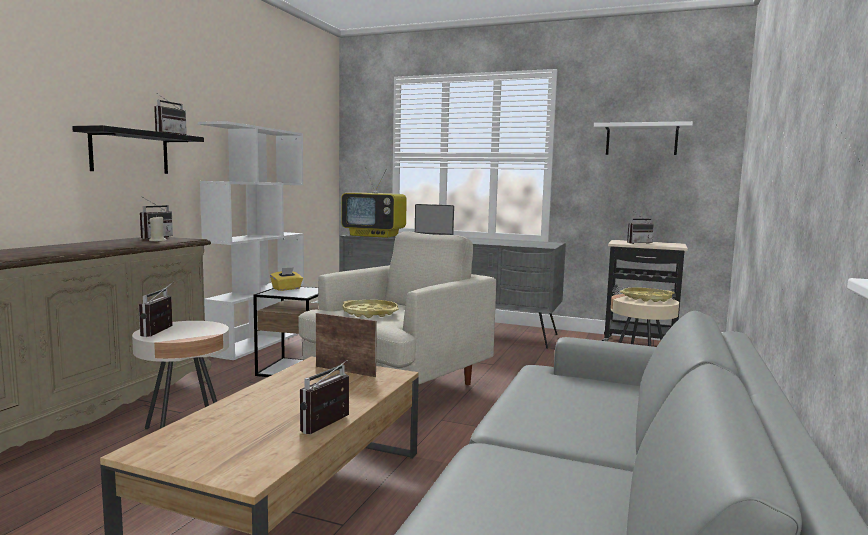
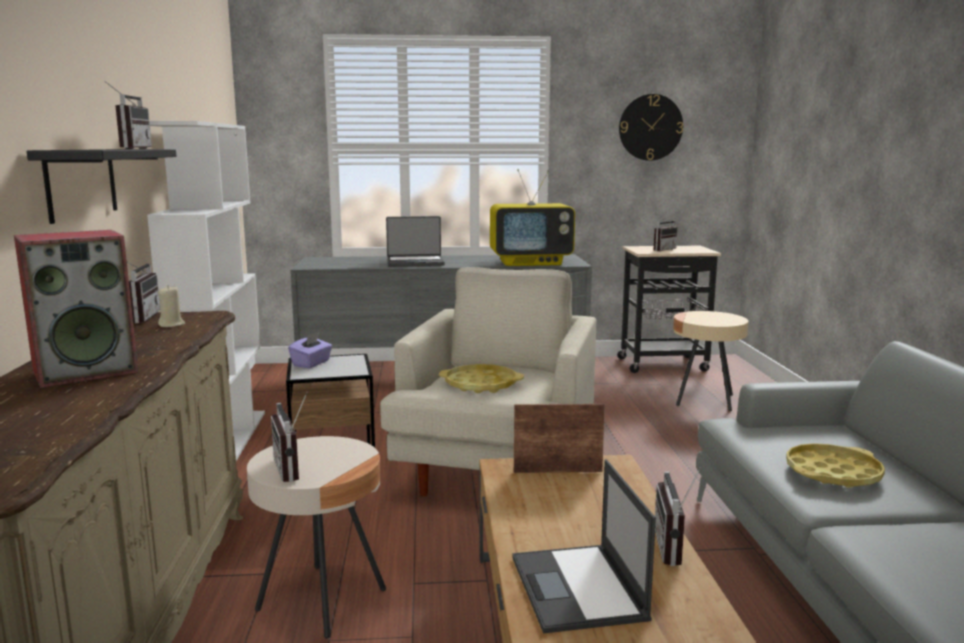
camera: 25 degrees left, 5 degrees up
yellow tissue box [270,267,303,291] -> purple tissue box [288,332,332,368]
television [341,168,407,238] -> television moved to [490,169,575,266]
white shelf [594,121,693,155] -> wall clock [619,94,683,161]
yellow tray [620,288,675,302] -> yellow tray moved to [786,443,885,488]
none -> speaker [14,230,139,388]
none -> laptop [513,459,656,634]

